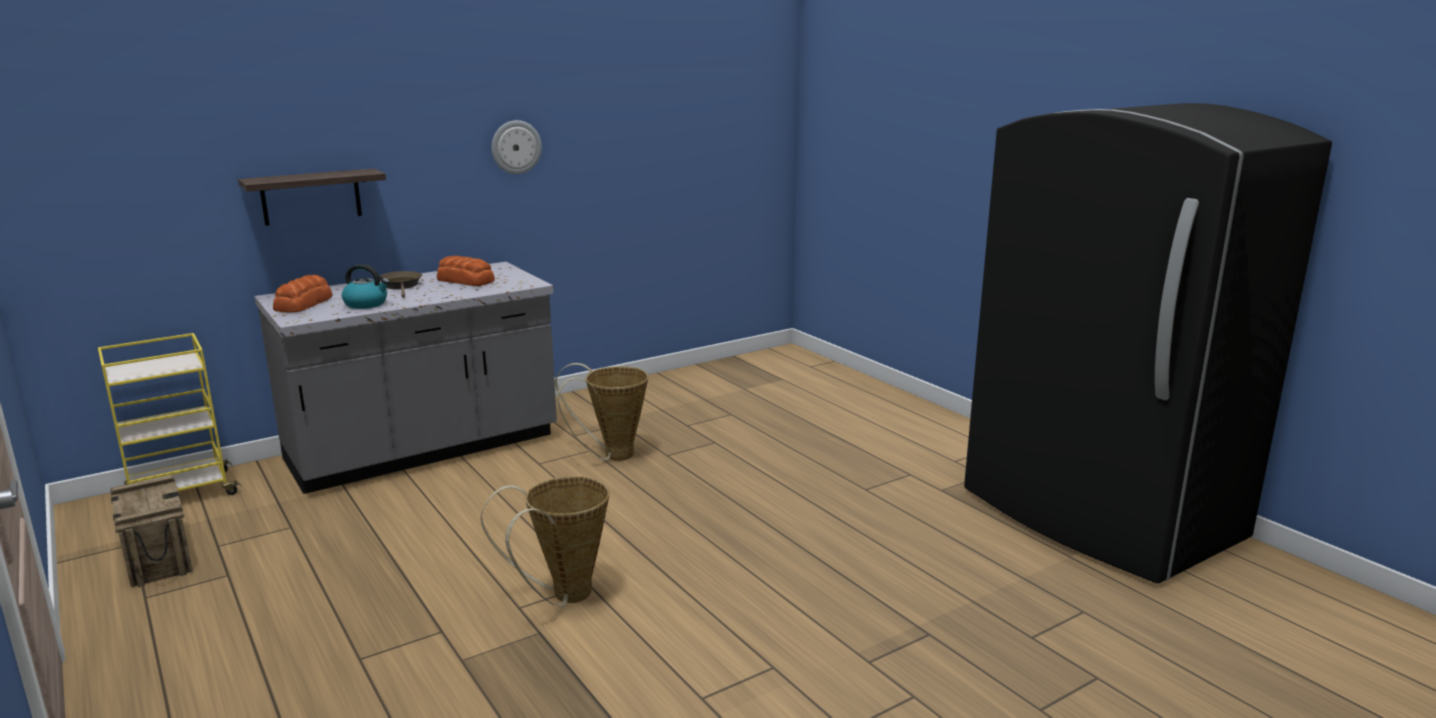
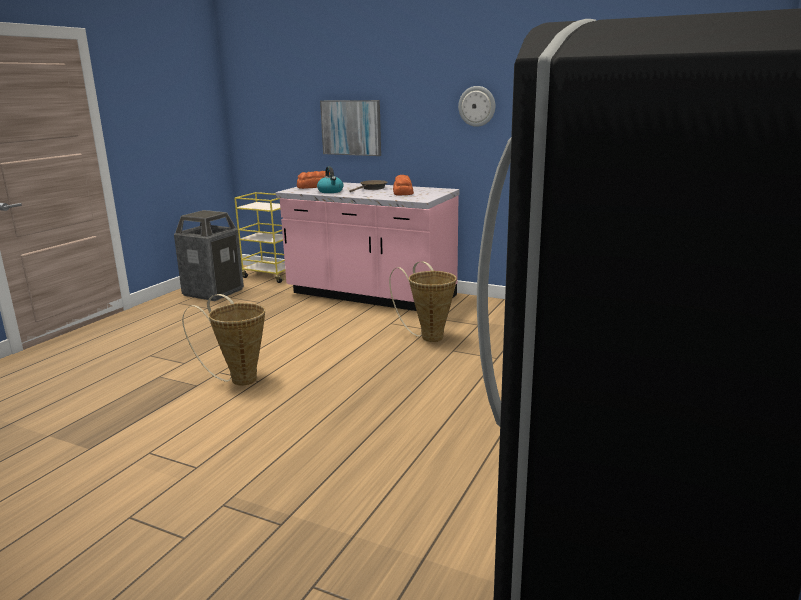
camera: 60 degrees right, 0 degrees up
crate [110,475,193,587] -> trash can [174,210,244,301]
shelf [238,168,386,226] -> picture [320,100,381,156]
grey counter [254,262,557,494] -> pink counter [276,182,460,311]

